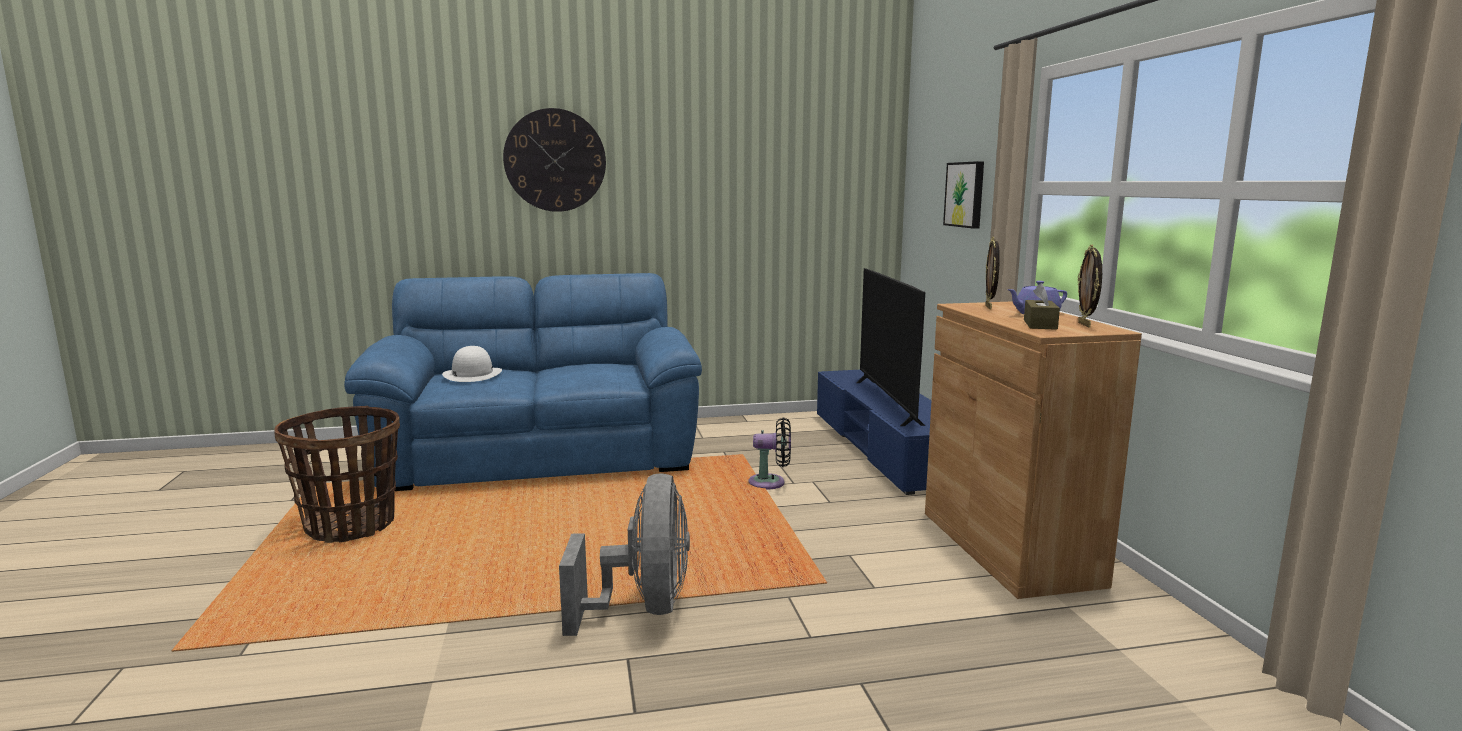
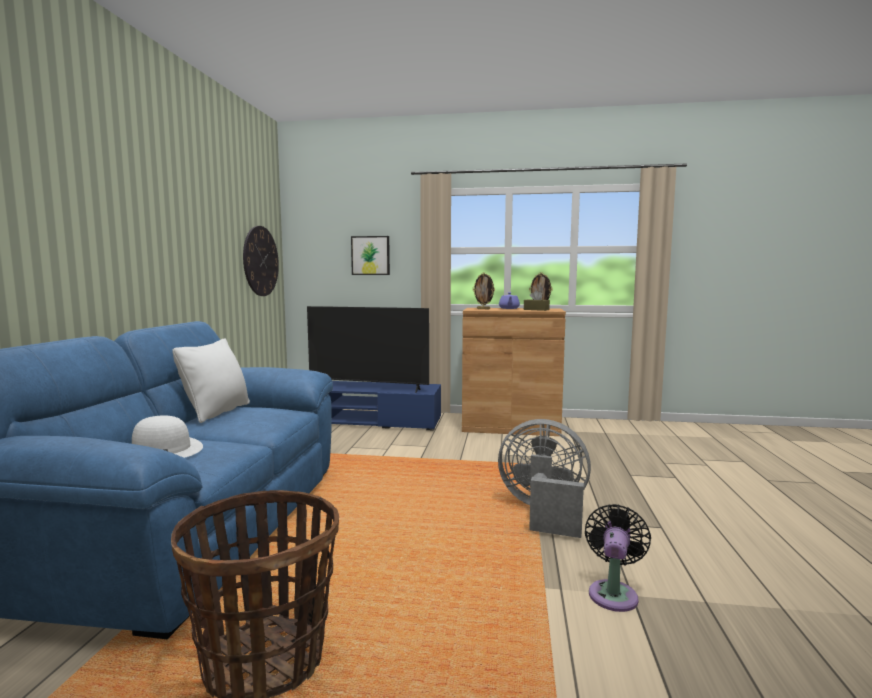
camera: 70 degrees left, 5 degrees down
wall clock [503,108,606,212] -> wall clock moved to [243,226,279,296]
black fan [748,417,791,489] -> black fan moved to [585,504,651,612]
none -> white pillow [172,338,250,423]

